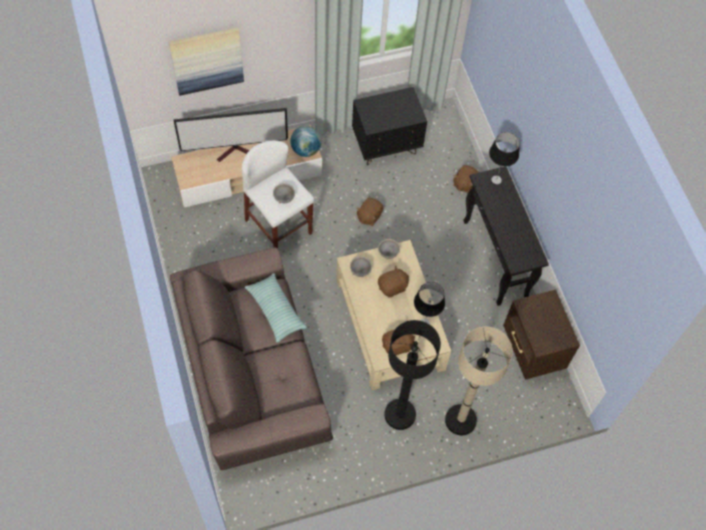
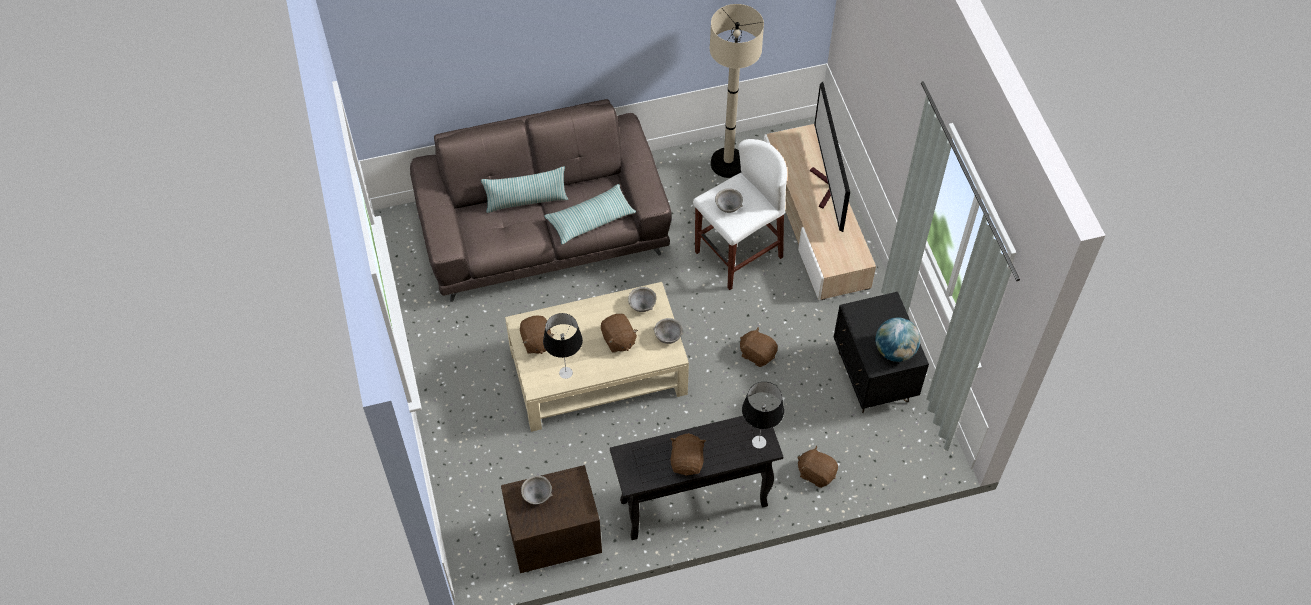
camera: 95 degrees right, 5 degrees down
picture [169,27,244,96] -> none
globe [290,126,322,157] -> globe moved to [875,317,920,362]
black floor lamp [384,320,441,430] -> none
beige floor lamp [445,327,513,435] -> beige floor lamp moved to [710,4,764,178]
none -> pillow [481,166,568,213]
none -> grey bowl [521,476,553,505]
none -> brown plush toy [670,433,706,476]

